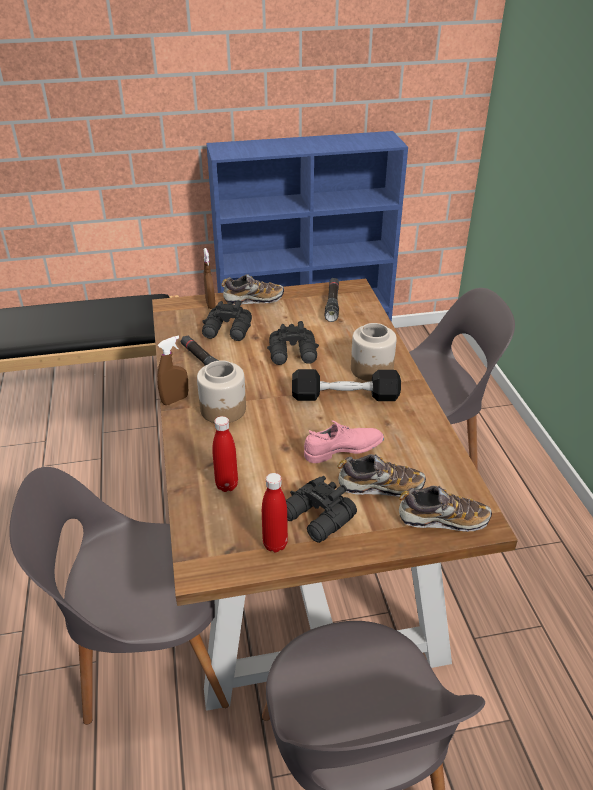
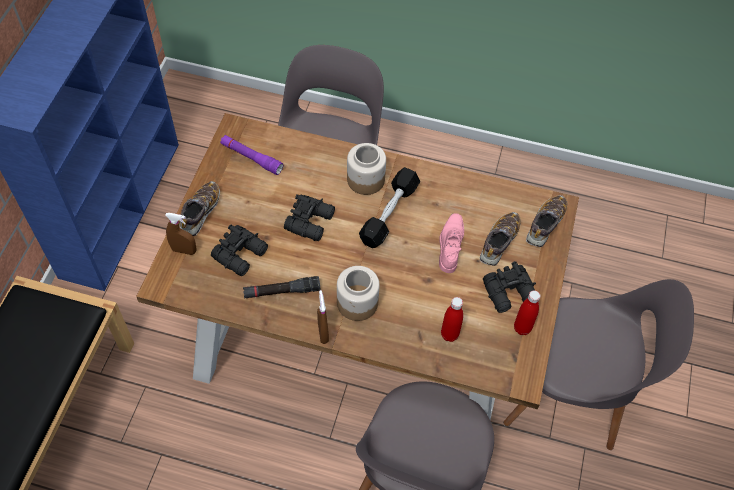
camera: 65 degrees left, 20 degrees up
black flashlight [325,278,339,322] -> purple flashlight [220,135,283,175]

